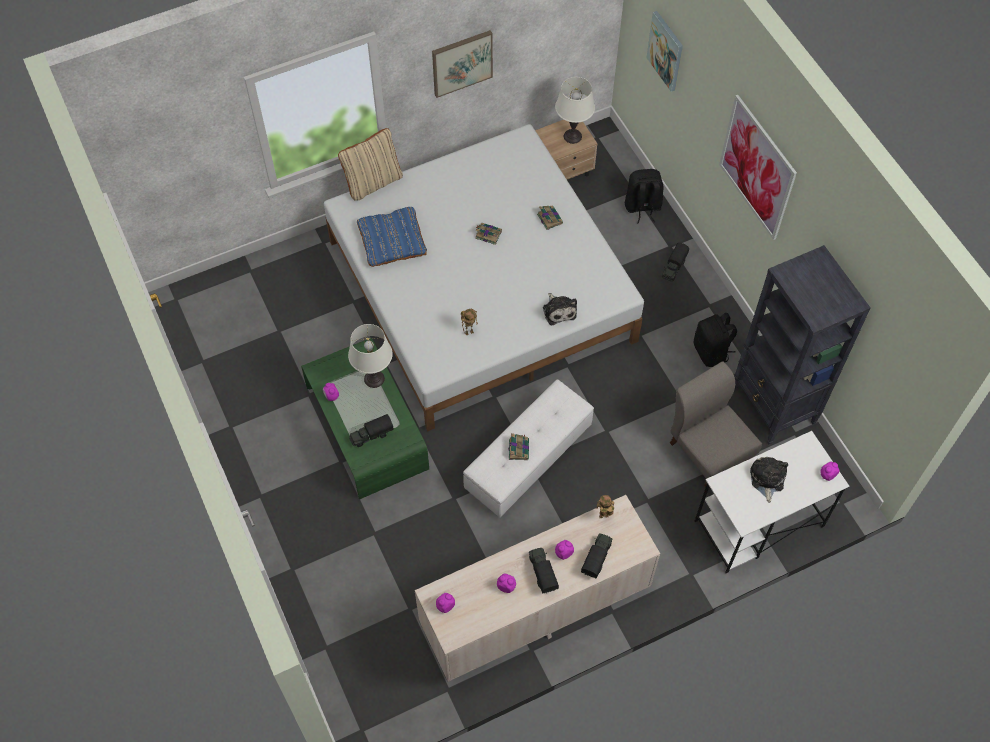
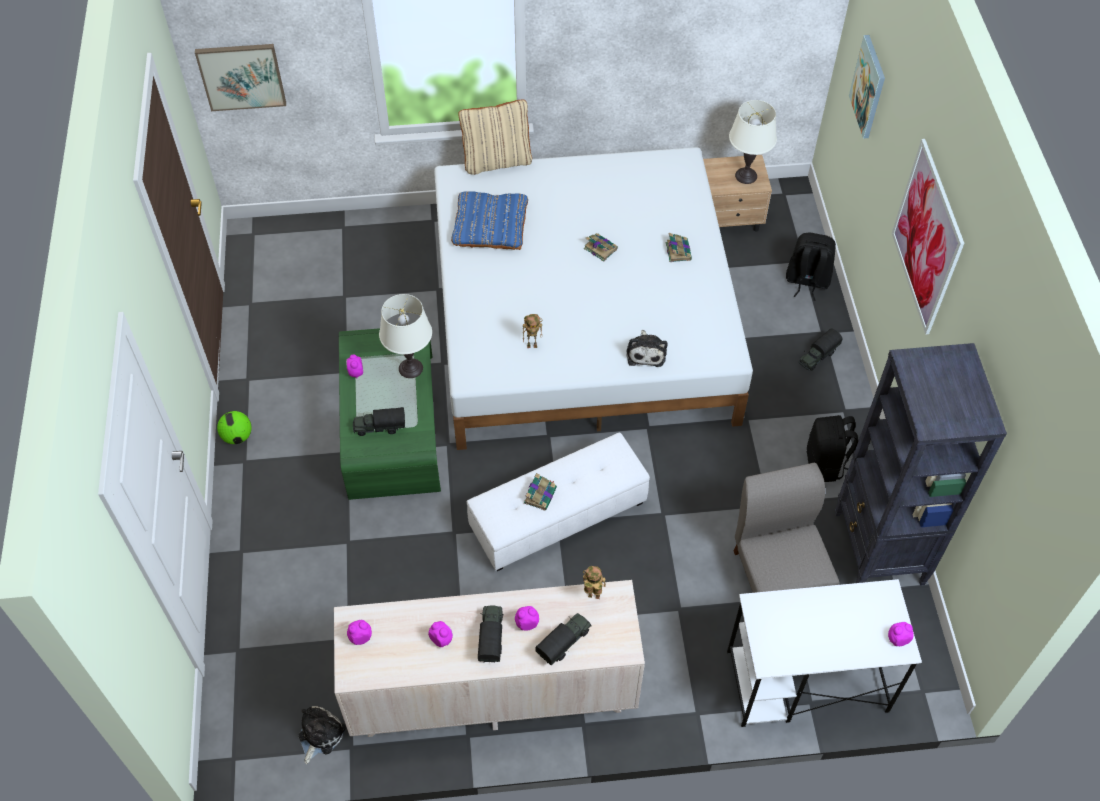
camera: 20 degrees right, 5 degrees down
picture [432,30,493,98] -> picture moved to [195,44,286,111]
plush toy [750,457,788,503] -> plush toy moved to [299,706,346,764]
none -> football [217,411,252,444]

